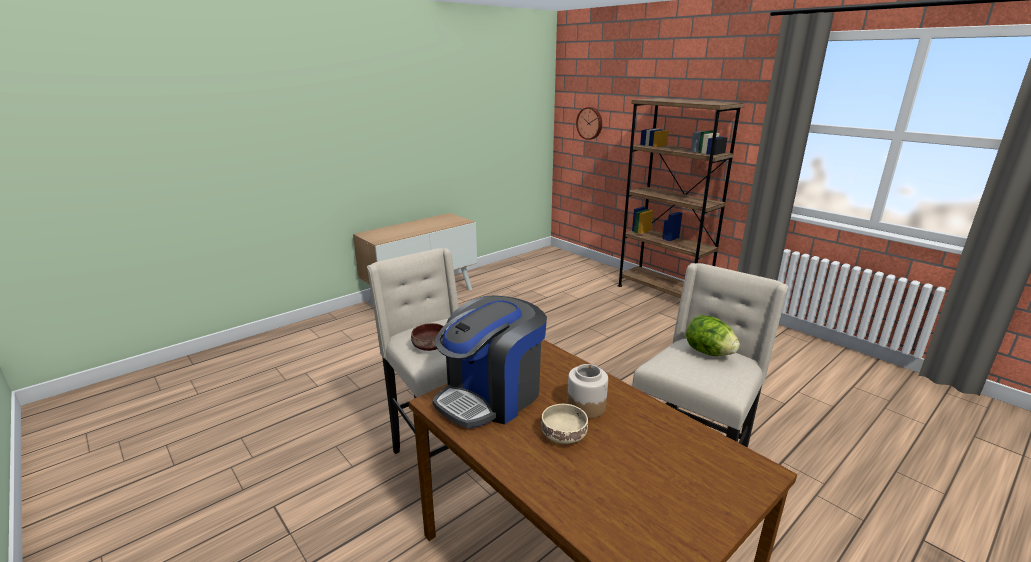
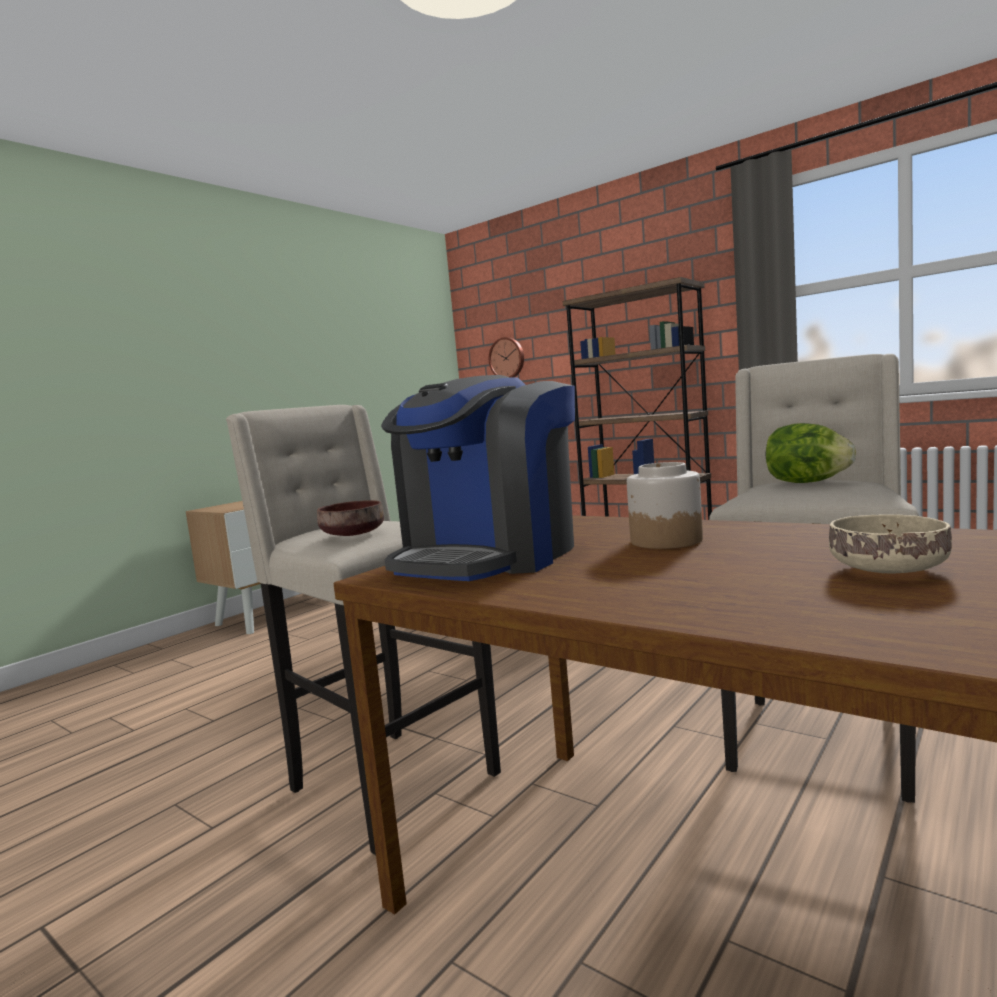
camera: 10 degrees left, 15 degrees down
beige bowl [541,404,588,444] -> beige bowl moved to [829,514,952,574]

